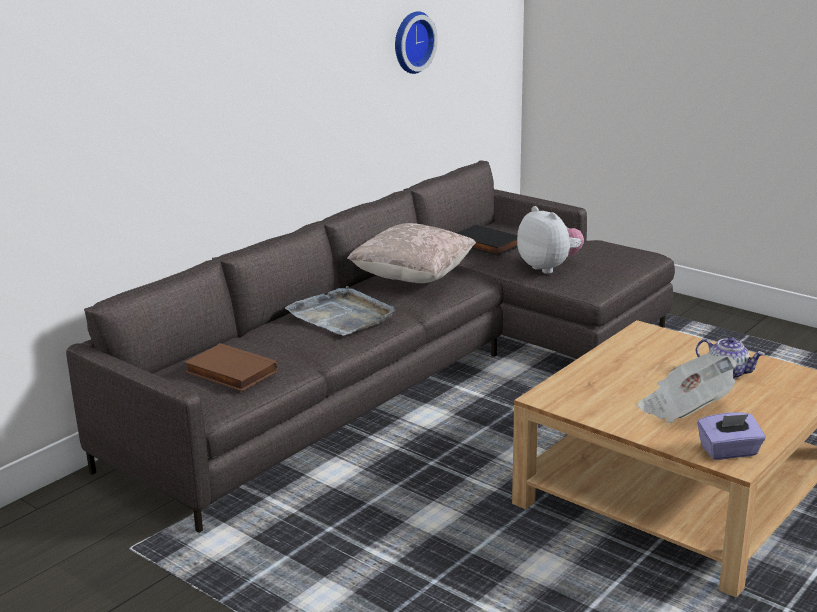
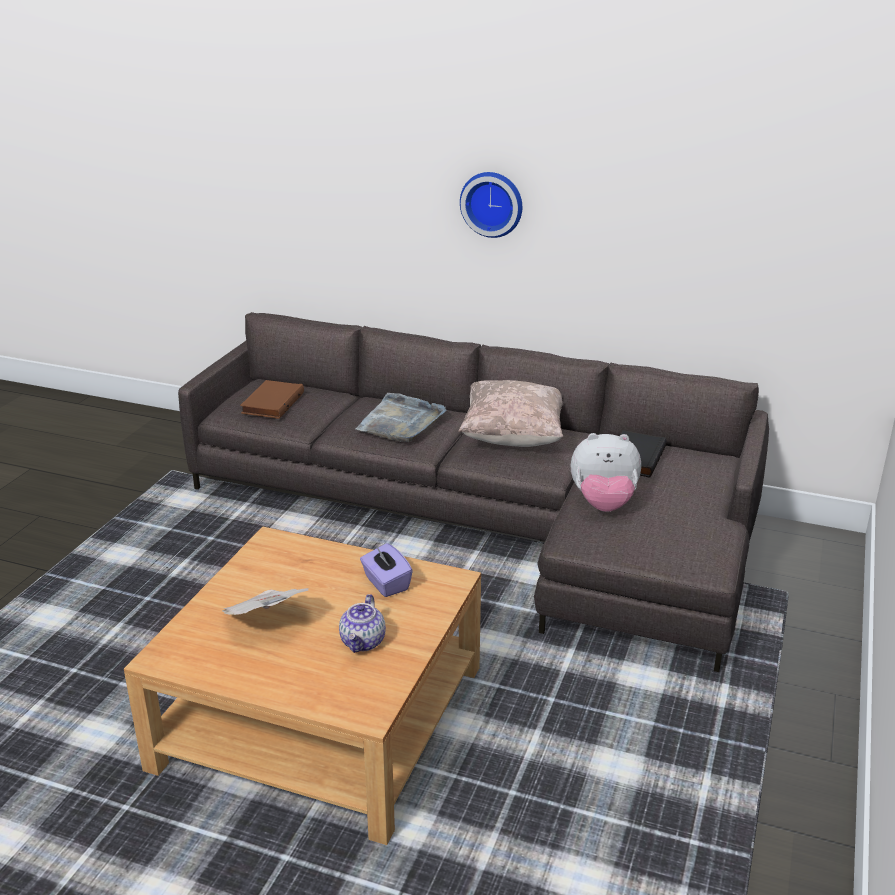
camera: 70 degrees right, 5 degrees up
wall clock [395,11,438,74] -> wall clock moved to [460,172,522,238]
plush toy [517,206,584,274] -> plush toy turned 60 degrees clockwise [571,433,641,512]
purple tissue box [697,412,766,460] -> purple tissue box moved to [360,543,413,597]

